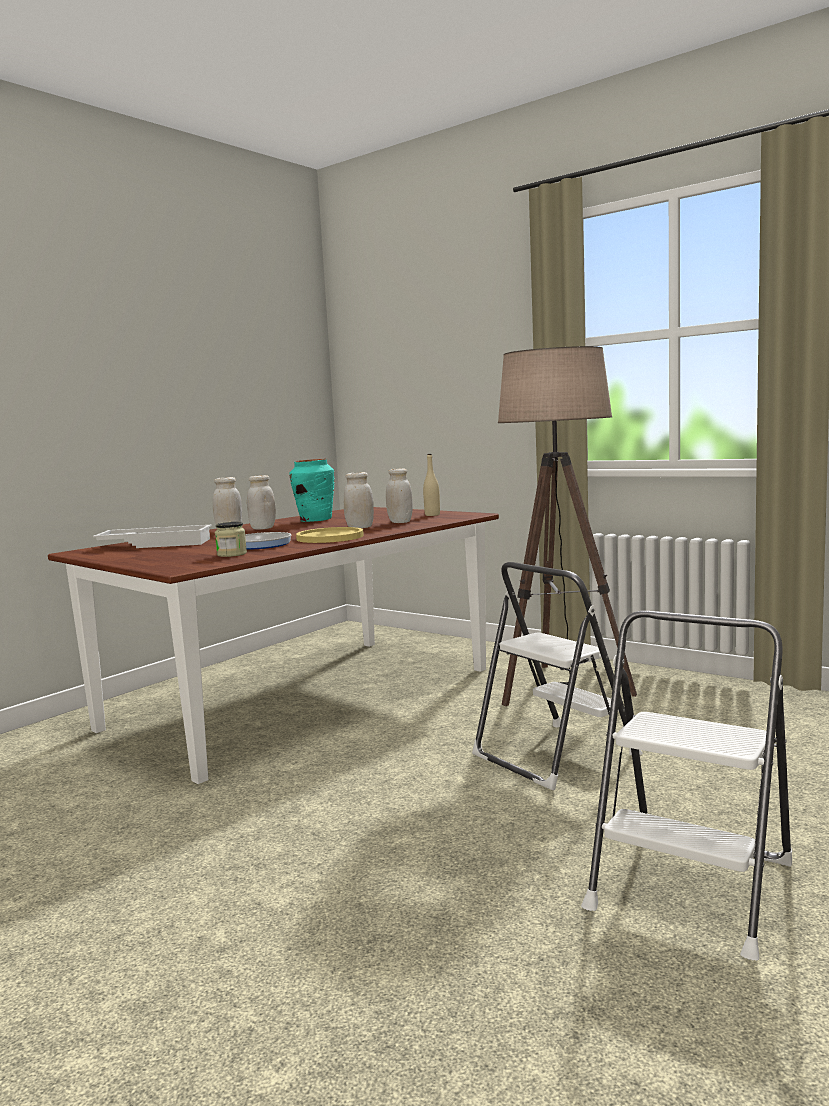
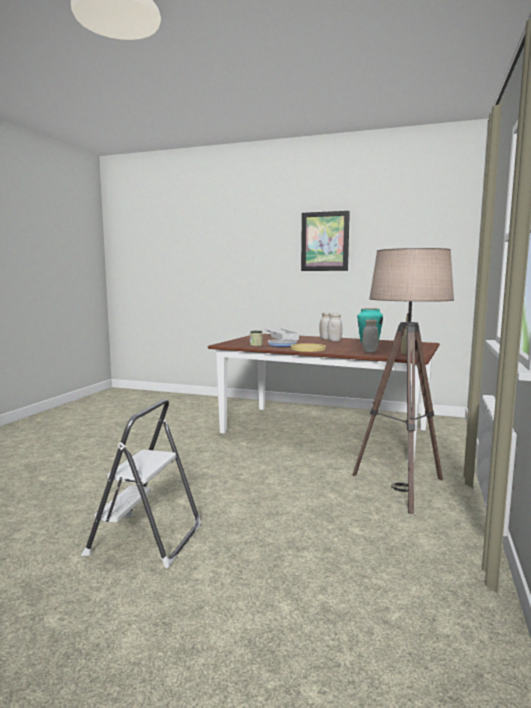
camera: 70 degrees right, 0 degrees up
white jar [344,472,374,528] -> none
white step ladder [472,562,643,790] -> none
none -> picture [301,211,350,271]

